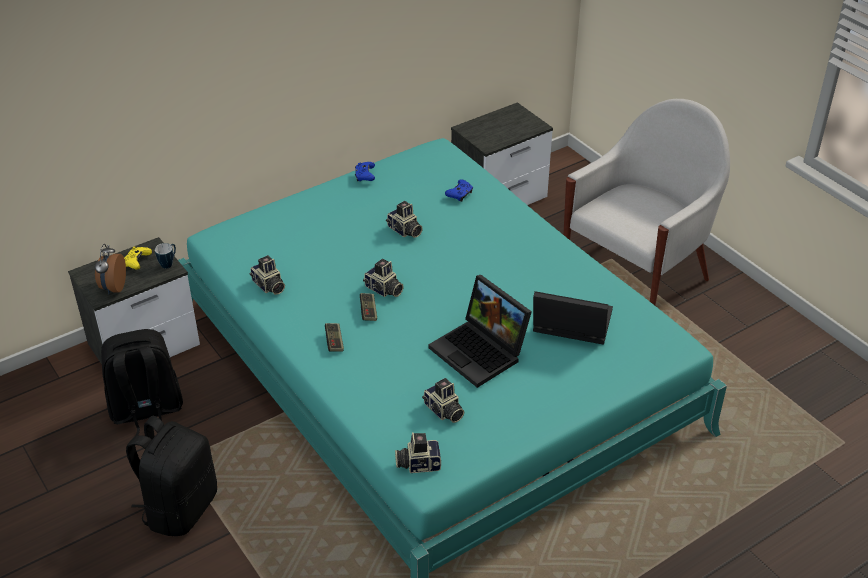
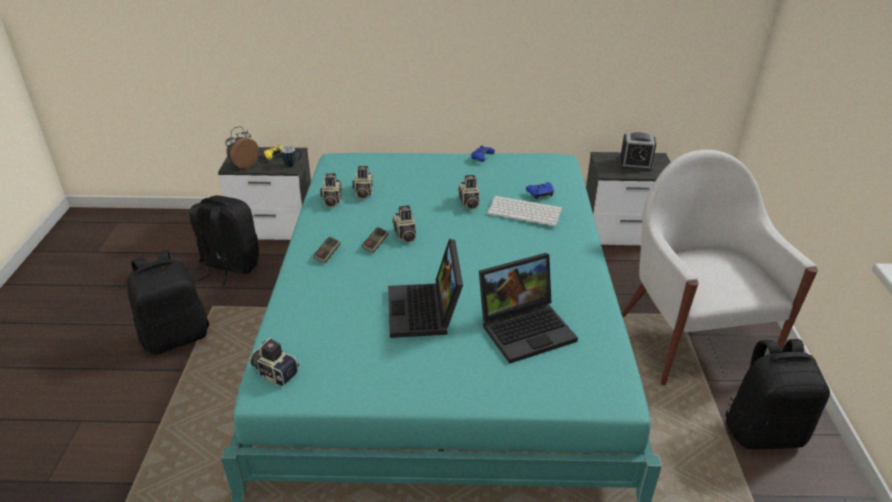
camera: 35 degrees right, 5 degrees down
camera [422,378,464,423] -> camera moved to [352,166,373,199]
laptop [533,291,613,345] -> laptop turned 105 degrees clockwise [479,253,578,364]
white armchair [563,99,730,305] -> white armchair turned 90 degrees counterclockwise [622,150,818,385]
none -> keyboard [487,195,562,226]
none -> alarm clock [619,132,656,171]
none -> black backpack [725,339,830,449]

